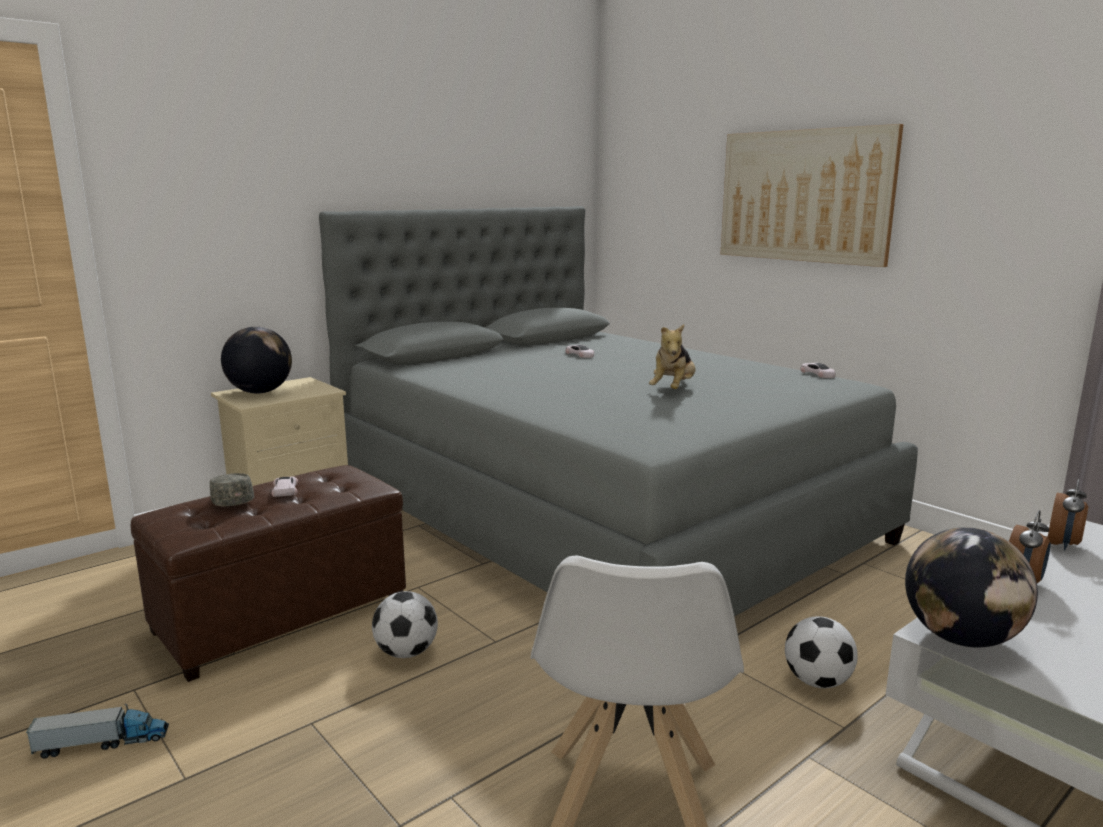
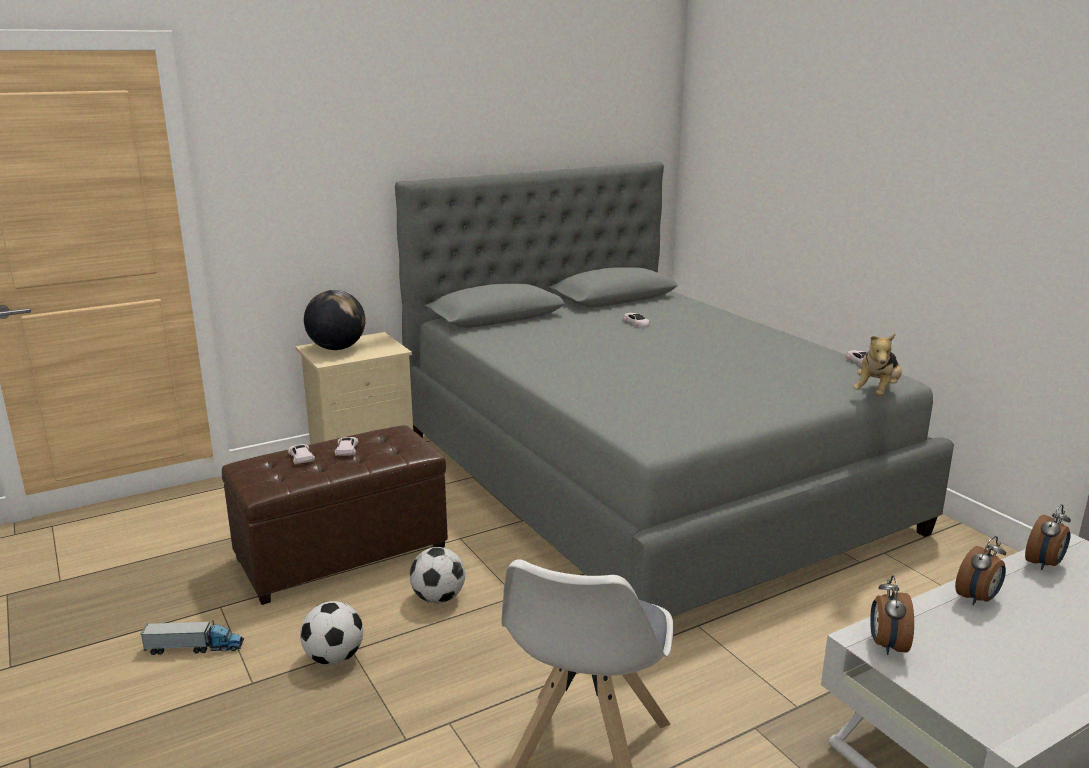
camera: 10 degrees right, 5 degrees up
grey cap [210,473,254,506] -> white toy car [288,444,315,465]
plush toy [649,324,695,389] -> plush toy moved to [853,333,902,396]
picture [720,124,904,267] -> none
football [785,616,858,688] -> football moved to [300,601,363,665]
globe [905,527,1038,647] -> alarm clock [870,575,914,655]

